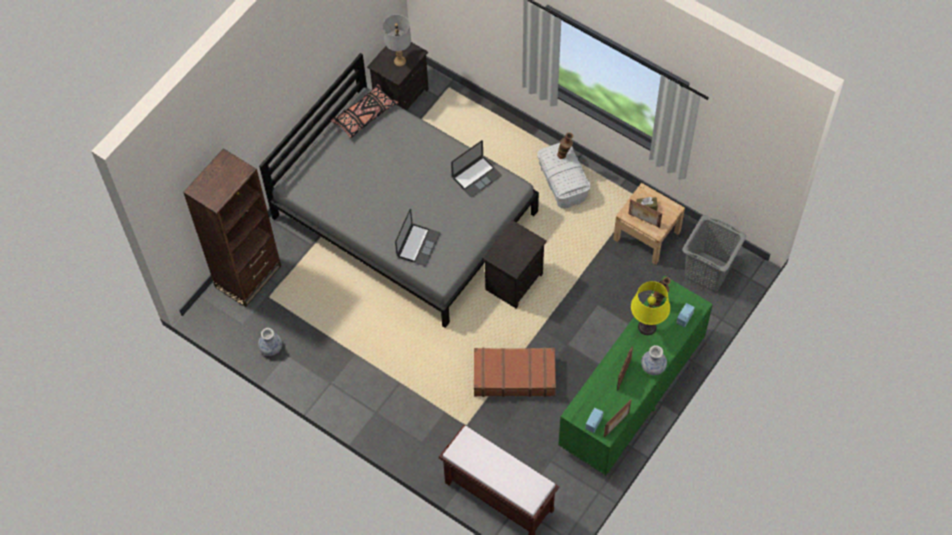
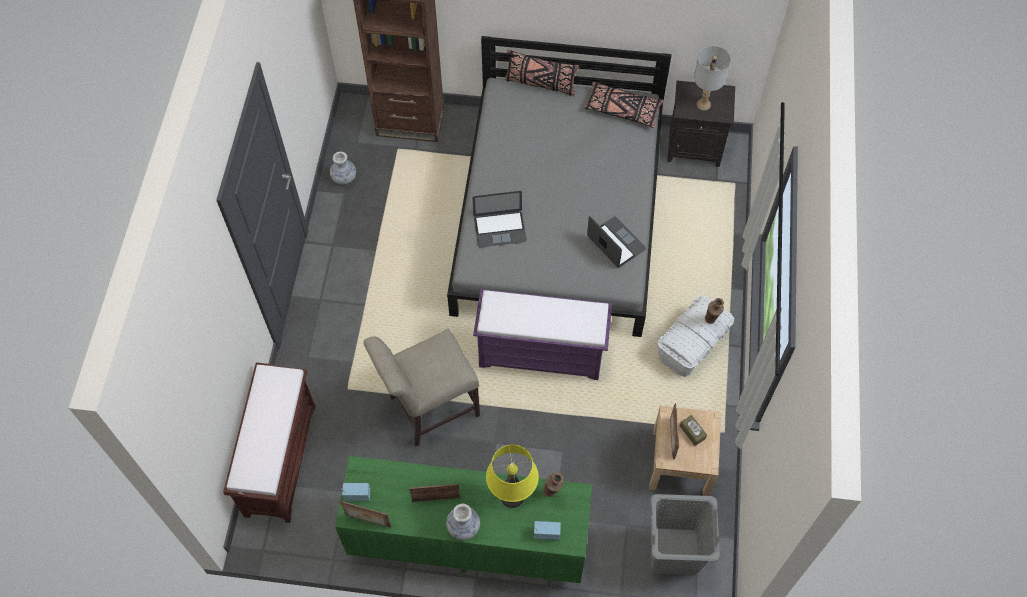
camera: 60 degrees right, 0 degrees up
laptop [451,140,502,197] -> laptop turned 150 degrees counterclockwise [587,216,646,268]
brown suitcase [474,347,556,397] -> beige chair [363,328,480,446]
black nightstand [482,220,547,308] -> purple bench [473,289,612,380]
none -> black pillow [505,50,579,96]

